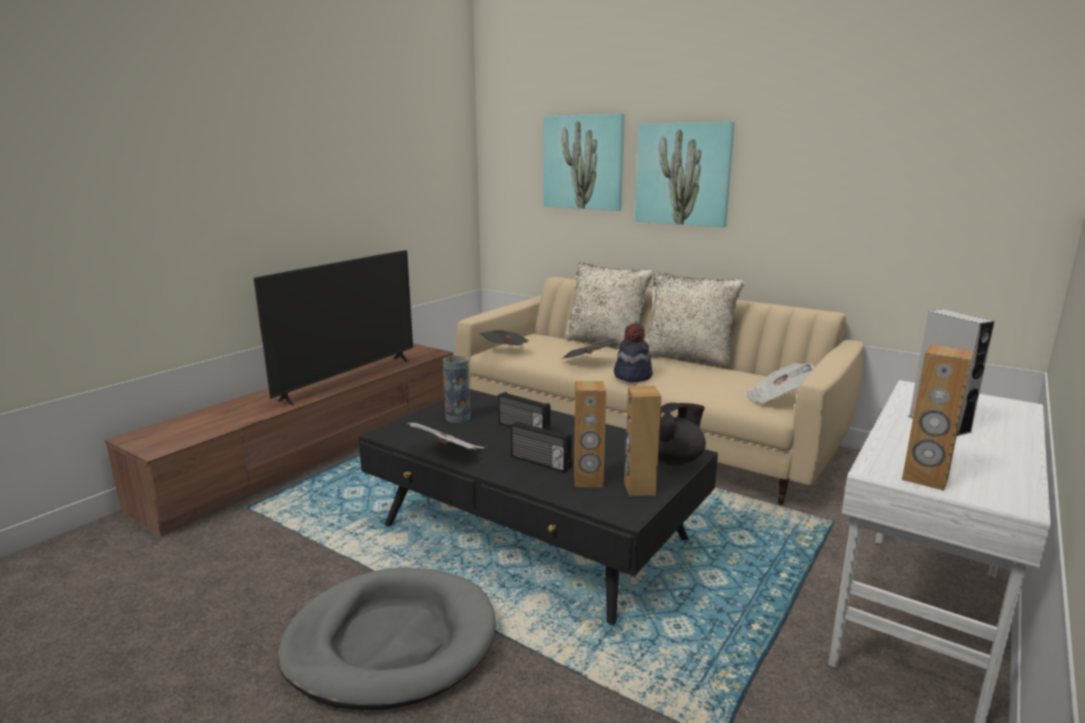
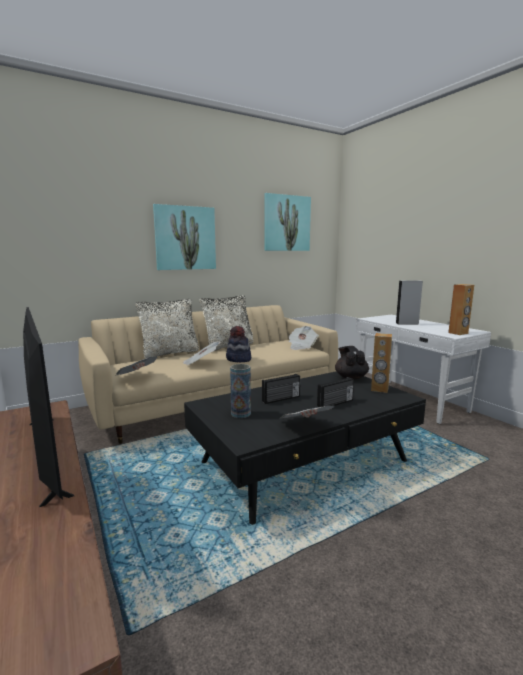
camera: 65 degrees left, 5 degrees down
grey dog bed [278,567,496,710] -> none
picture [544,114,625,211] -> picture moved to [264,193,311,251]
brown speaker [574,381,606,487] -> none

